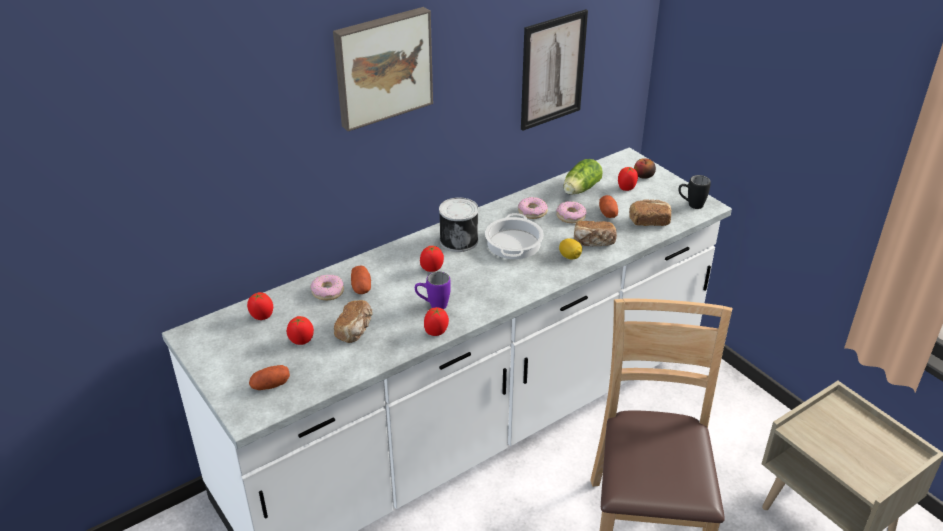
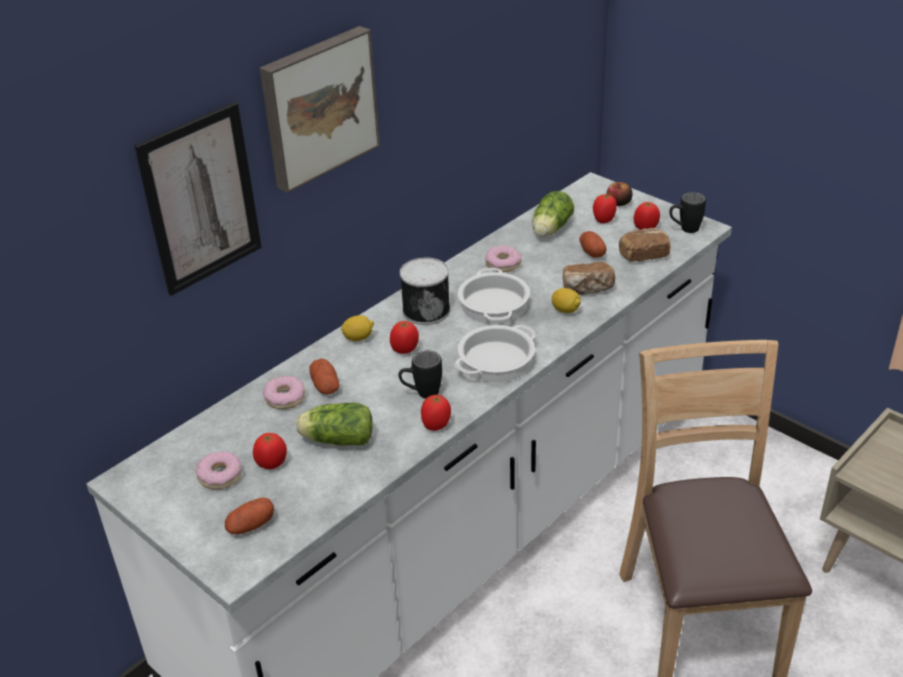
camera: 10 degrees left, 0 degrees up
tomato [247,292,273,320] -> tomato moved to [634,202,660,230]
bread [334,300,373,343] -> lettuce [296,403,373,446]
purple mug [415,271,451,309] -> black mug [398,351,442,398]
picture [521,9,588,131] -> picture moved to [134,102,262,296]
donut [556,201,587,223] -> donut moved to [196,451,242,489]
none -> lemon [341,315,374,341]
none -> cooking pot [454,325,536,383]

